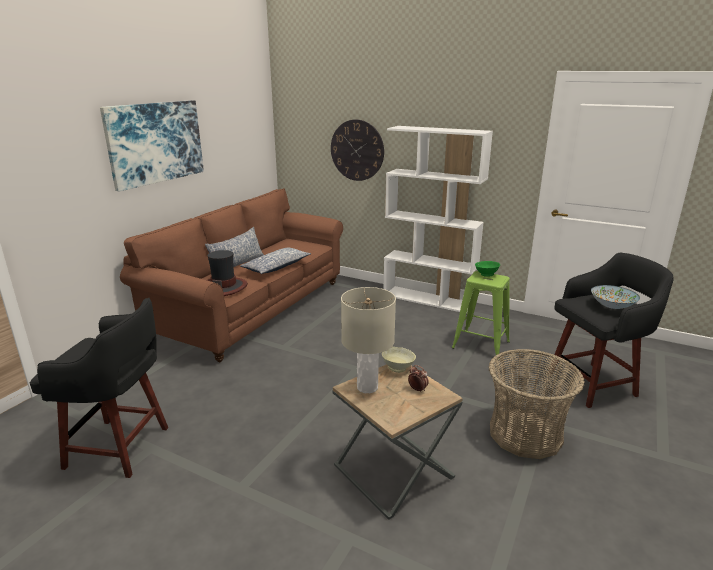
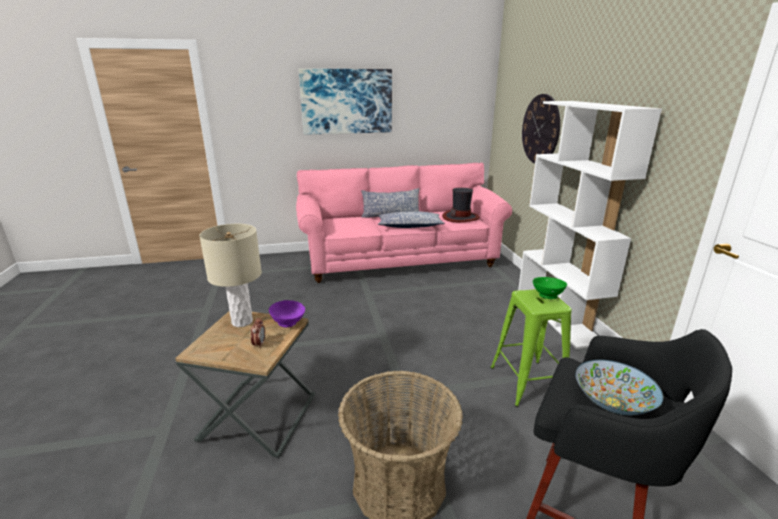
camera: 50 degrees right, 0 degrees up
black stool [30,298,168,478] -> none
brown sofa [120,188,343,362] -> pink sofa [296,163,512,283]
hat [207,250,248,296] -> hat moved to [442,188,480,222]
beige bowl [382,347,416,373] -> purple bowl [269,300,305,328]

